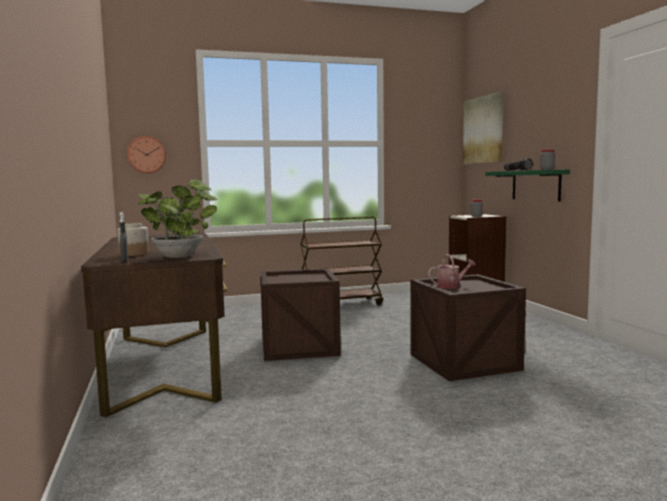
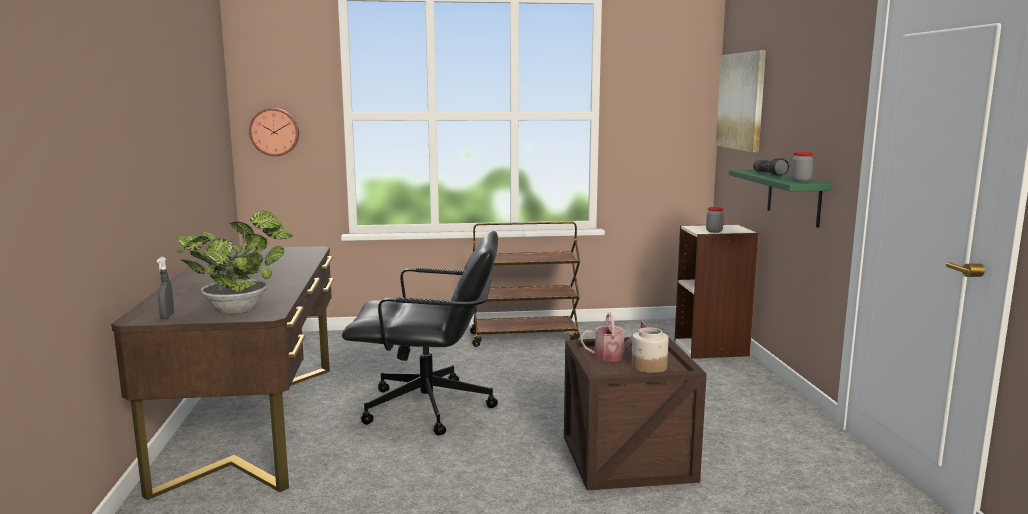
camera: 10 degrees right, 5 degrees up
jar [118,223,149,256] -> jar moved to [632,327,668,373]
crate [260,269,341,361] -> black office chair [342,231,498,436]

